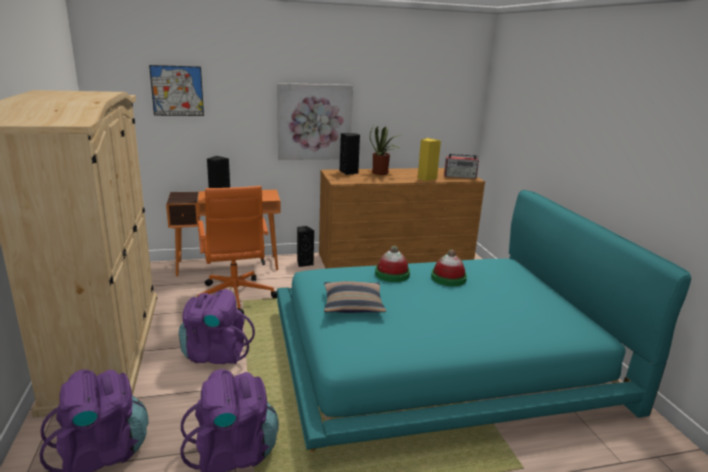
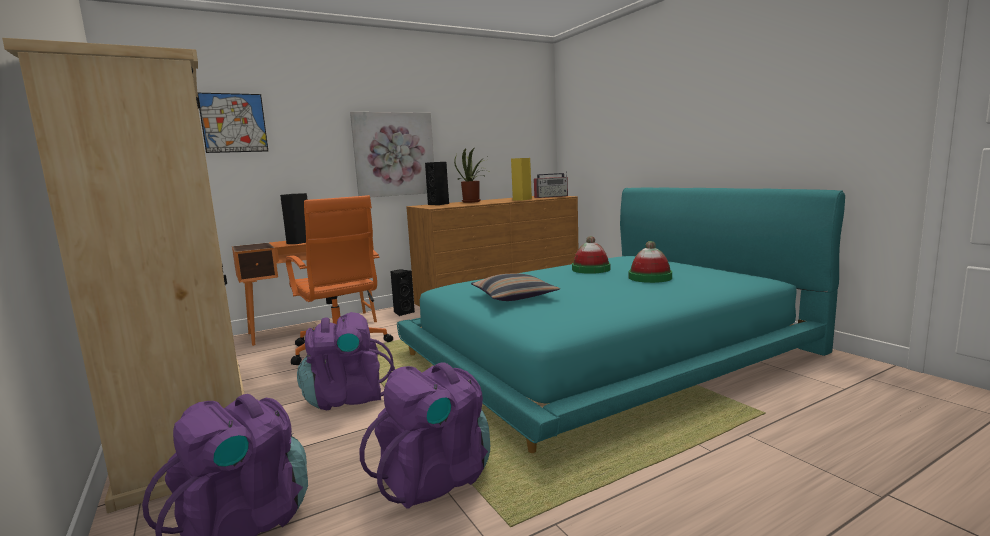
camera: 15 degrees left, 10 degrees down
hat [375,246,410,282] -> hat moved to [629,241,672,283]

